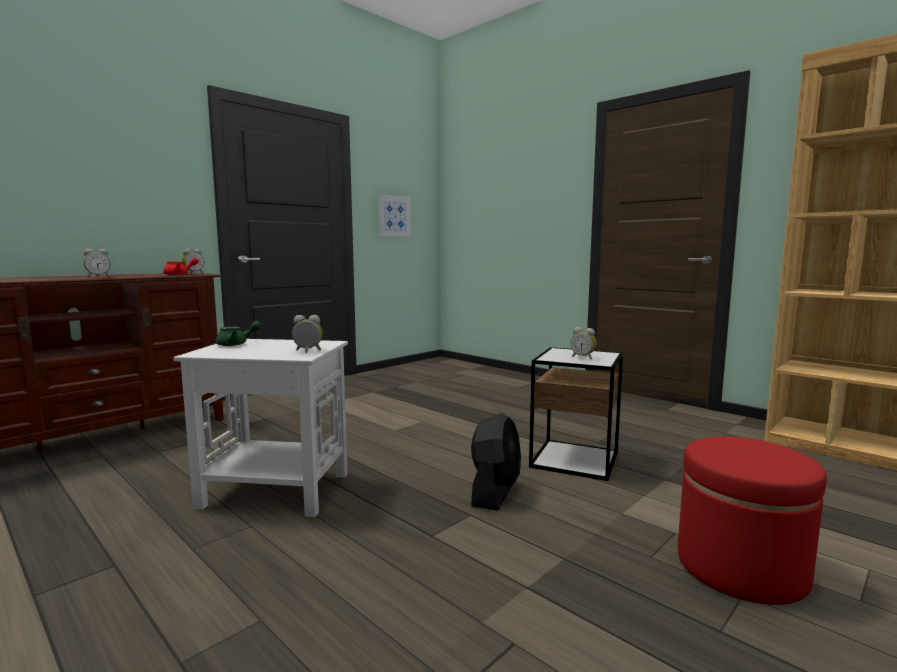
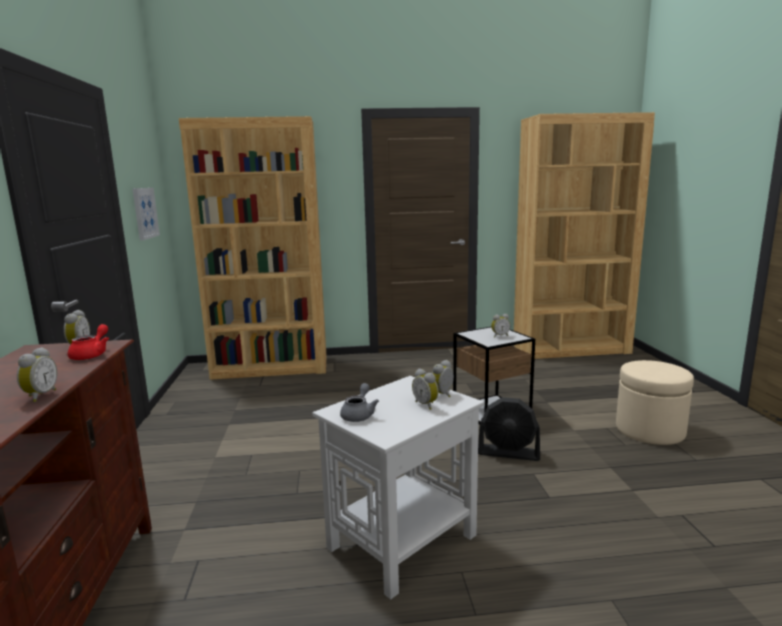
camera: 50 degrees left, 5 degrees up
green teapot [216,321,261,346] -> grey teapot [340,383,379,422]
black fan [471,413,521,511] -> black fan turned 135 degrees clockwise [478,397,540,461]
red ottoman [678,436,827,605] -> beige ottoman [616,360,694,445]
none -> brown bookcase [179,116,327,380]
none -> alarm clock [412,368,439,410]

